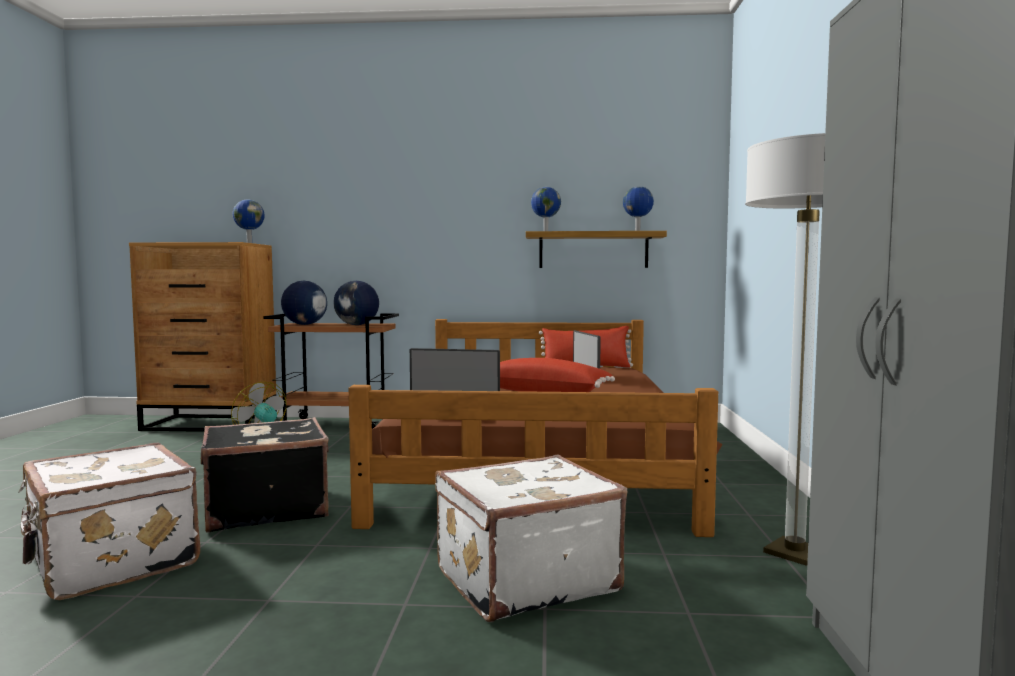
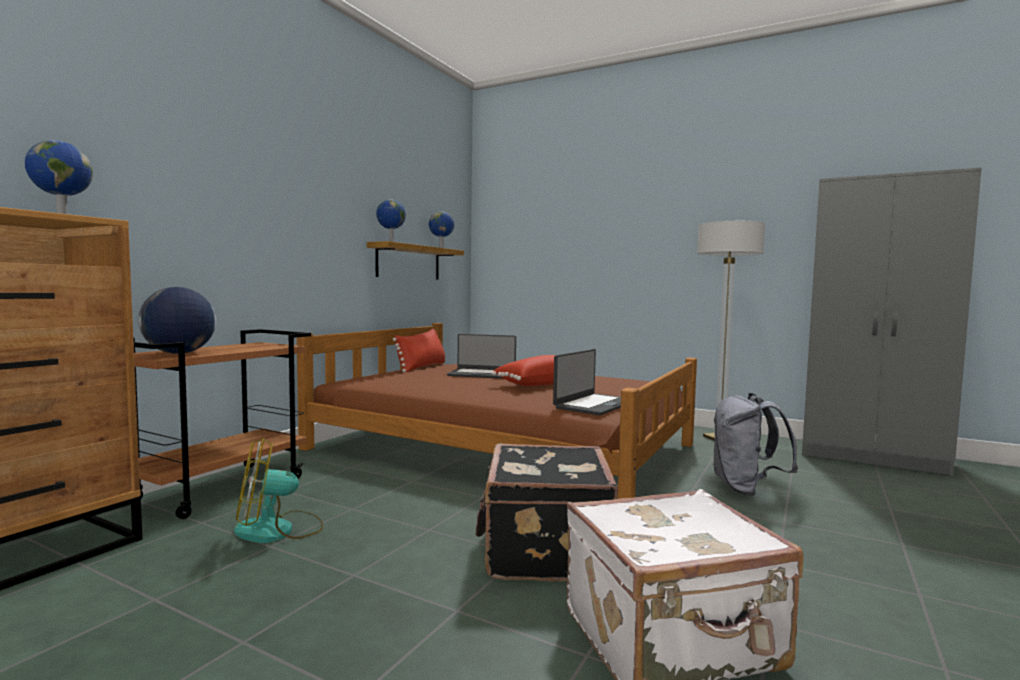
camera: 65 degrees left, 0 degrees up
globe [333,281,379,325] -> none
white suitcase [435,455,627,622] -> grey backpack [712,393,798,496]

